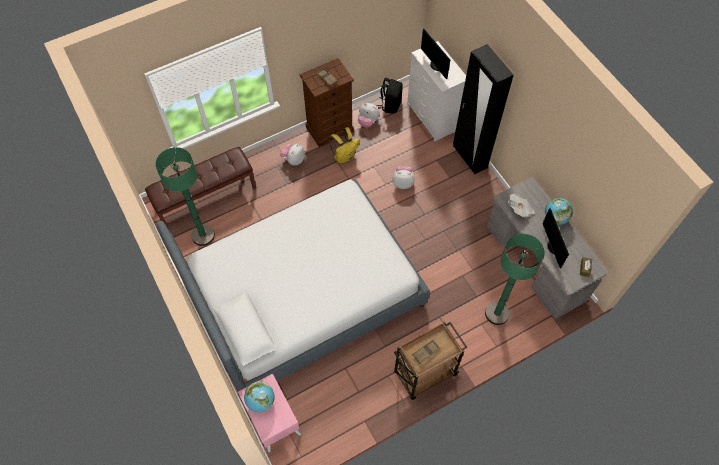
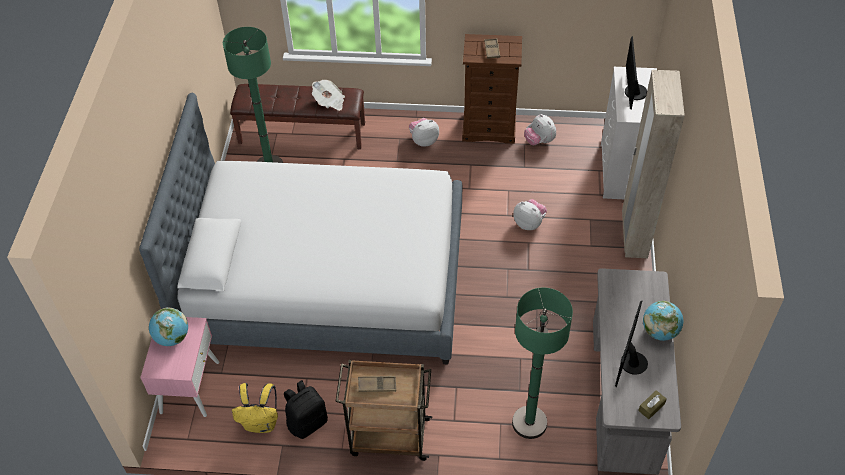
camera: 35 degrees right, 10 degrees down
yellow backpack [329,127,360,164] -> yellow backpack moved to [232,383,278,433]
black backpack [376,78,403,113] -> black backpack moved to [284,380,328,439]
black wardrobe [453,44,514,174] -> beige wardrobe [622,70,685,258]
newspaper [508,193,535,218] -> newspaper moved to [312,80,345,111]

